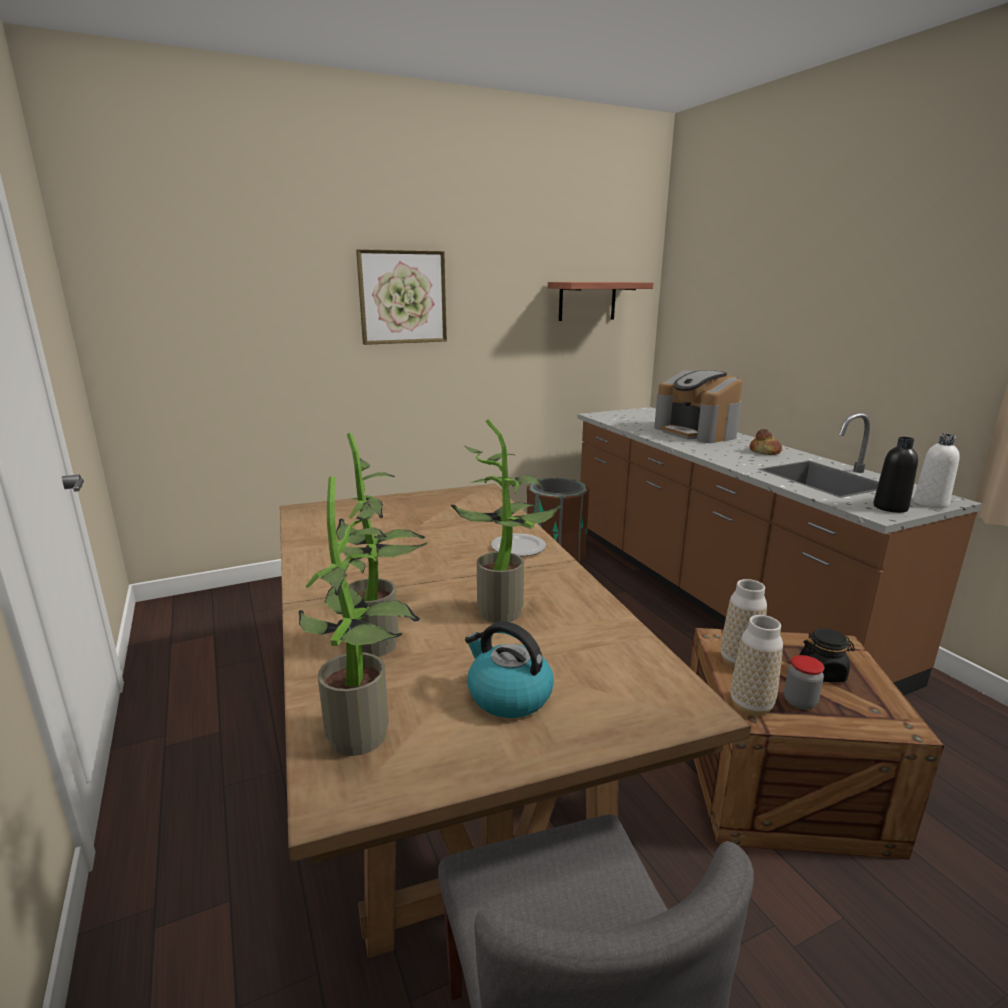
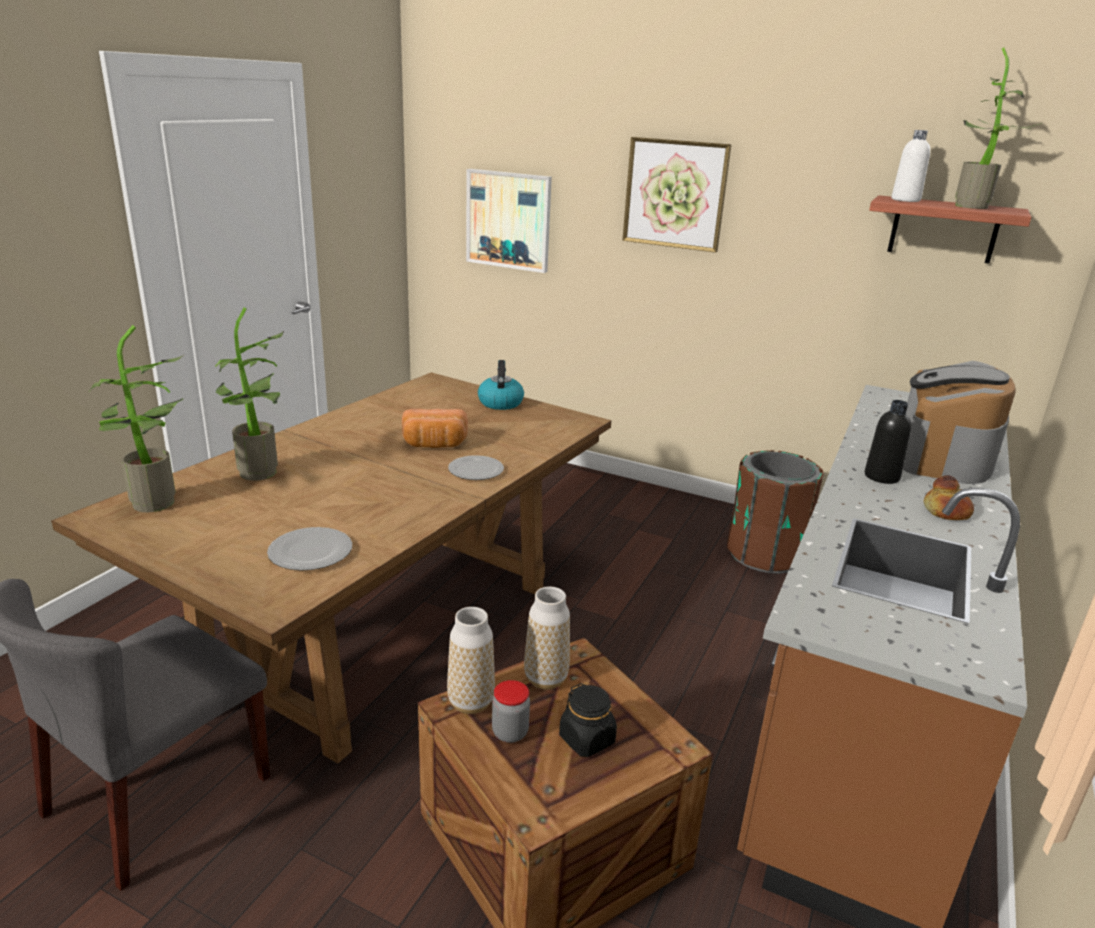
camera: 50 degrees right, 5 degrees up
potted plant [451,419,562,623] -> potted plant moved to [955,48,1042,209]
kettle [465,621,554,718] -> kettle moved to [478,360,524,410]
black bottle [873,437,918,513] -> black bottle moved to [865,400,911,484]
white bottle [914,434,960,508] -> white bottle moved to [891,130,930,202]
none -> plate [267,527,352,571]
none -> bread [402,409,468,448]
none -> picture [466,169,552,273]

